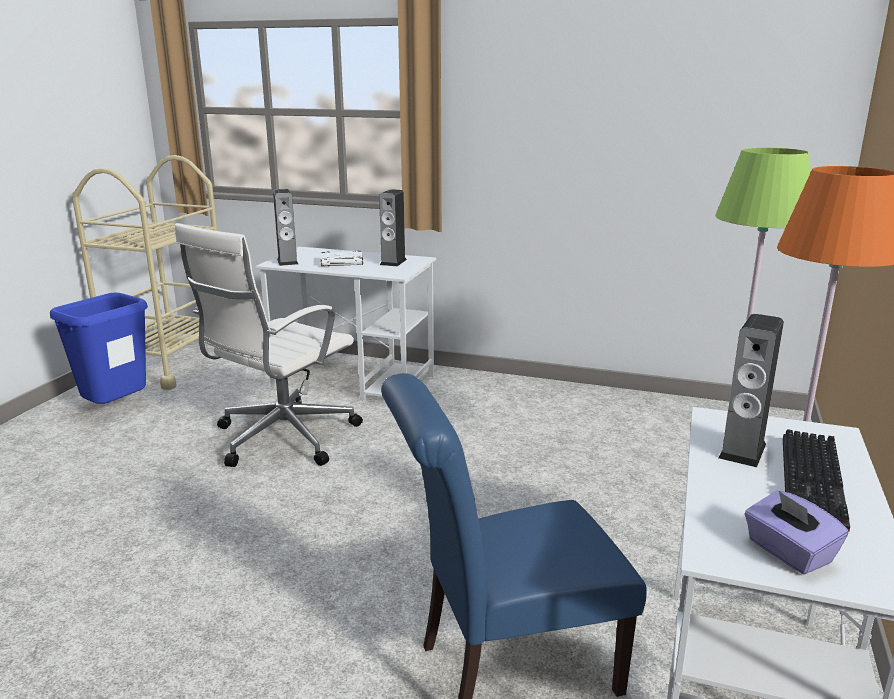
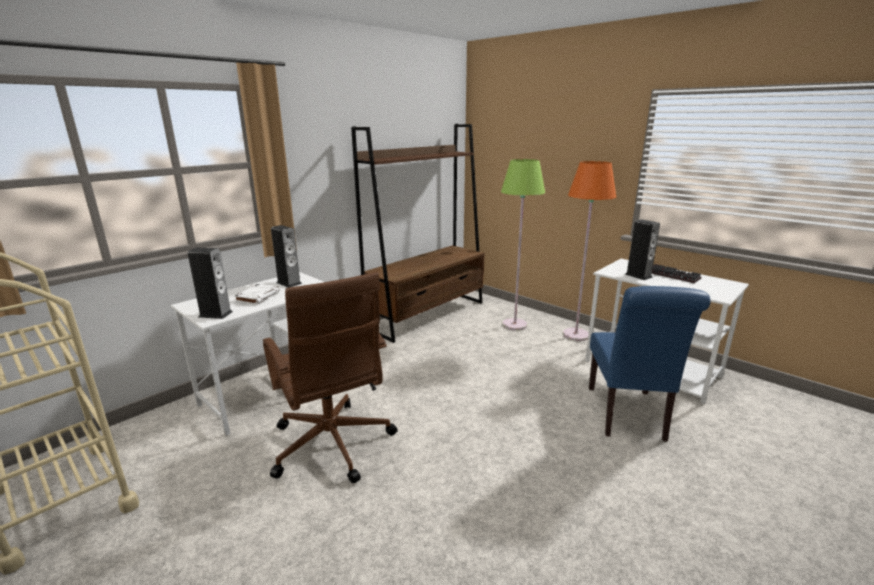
camera: 65 degrees left, 0 degrees up
blue trash can [50,293,148,404] -> none
white office chair [174,223,363,467] -> brown office chair [263,272,398,483]
purple tissue box [744,490,849,575] -> none
none -> brown bookcase [351,124,484,343]

